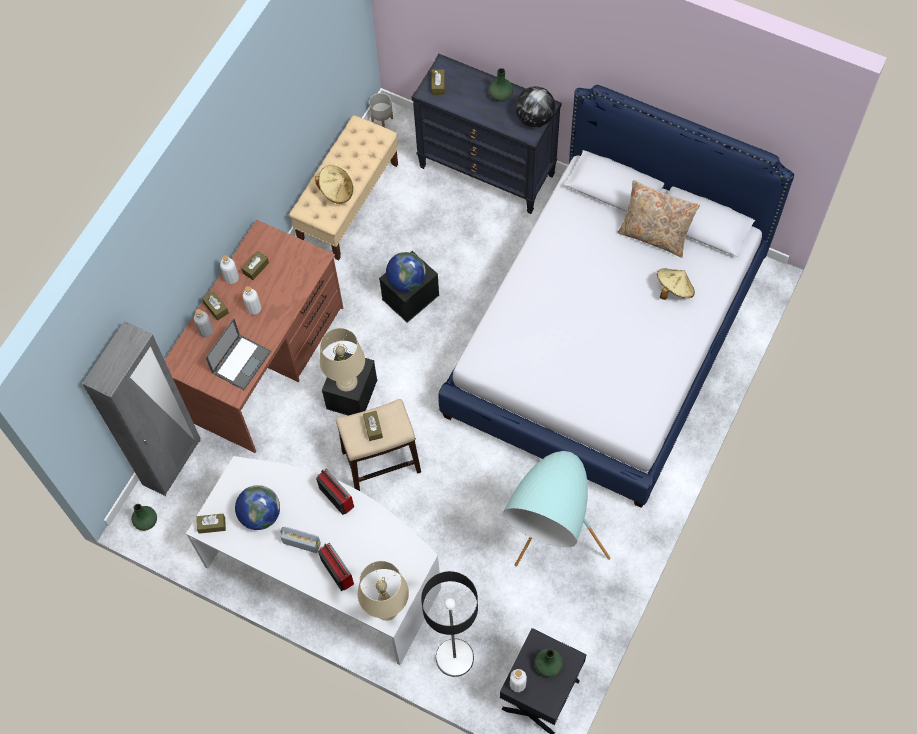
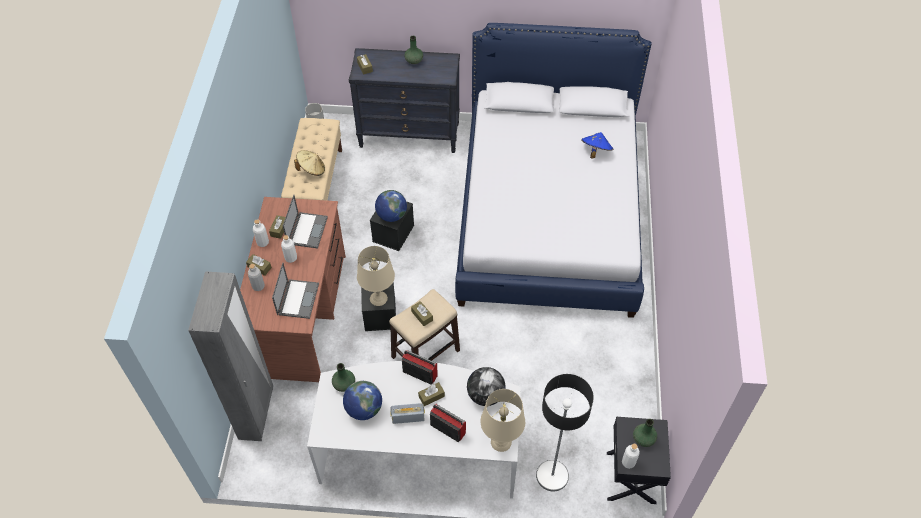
camera: 25 degrees left, 10 degrees down
green vase [131,504,157,531] -> green vase moved to [332,363,355,392]
brown tissue box [196,514,226,534] -> brown tissue box moved to [418,382,445,406]
turquoise floor lamp [503,451,610,567] -> none
globe [515,86,556,127] -> globe moved to [467,367,506,406]
beige pillow [617,180,700,258] -> none
beige hat [657,268,695,300] -> blue hat [581,132,613,159]
none -> laptop [283,195,328,249]

